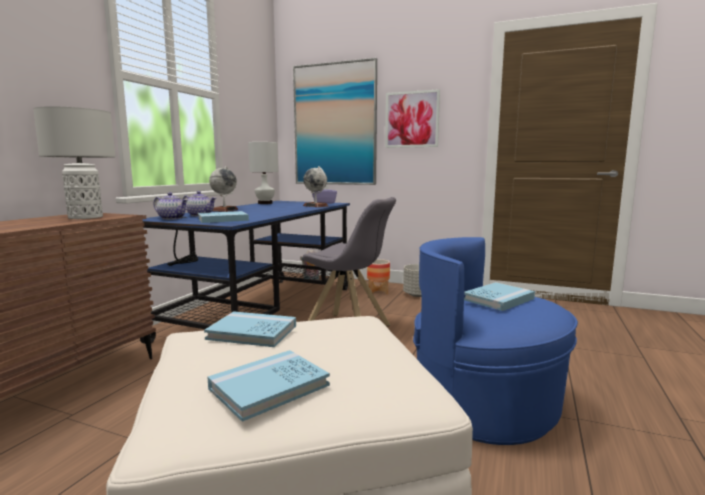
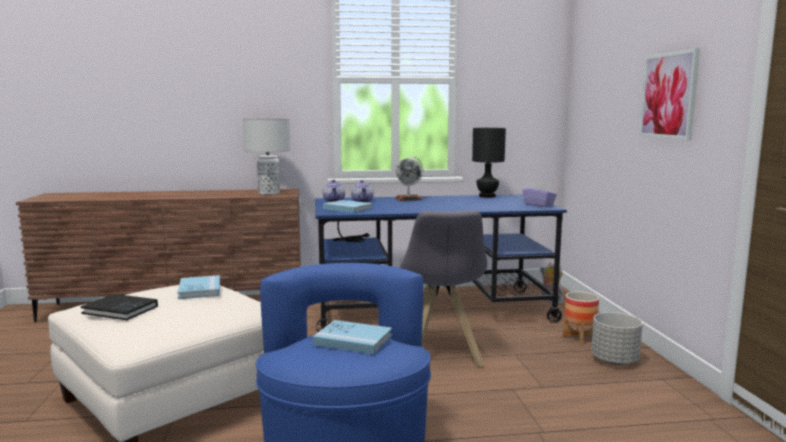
camera: 60 degrees right, 0 degrees up
blue book [207,350,330,422] -> black book [81,294,158,320]
white table lamp [248,142,278,204] -> black table lamp [472,128,506,198]
picture [293,58,377,185] -> none
globe [303,166,328,207] -> none

